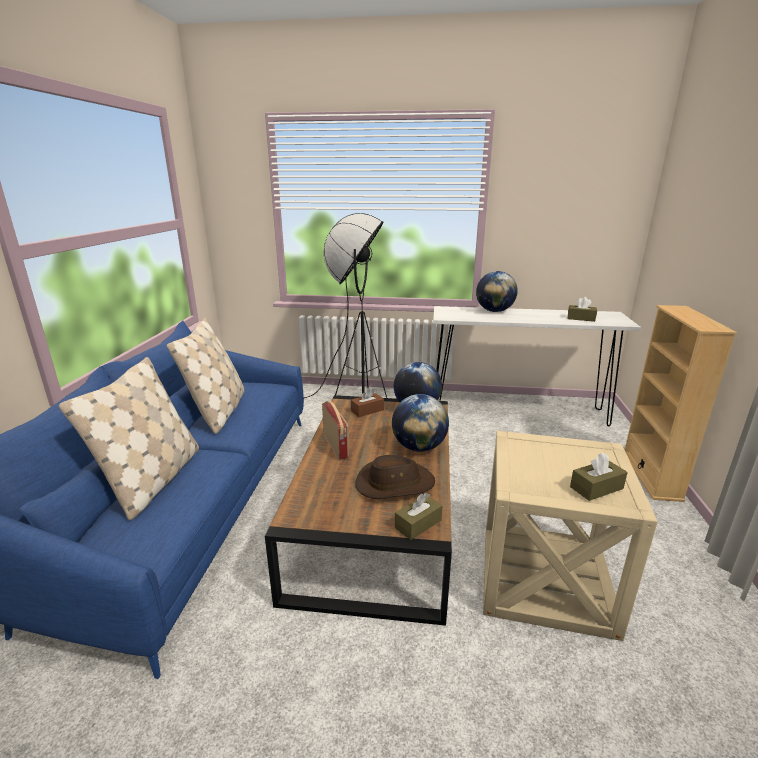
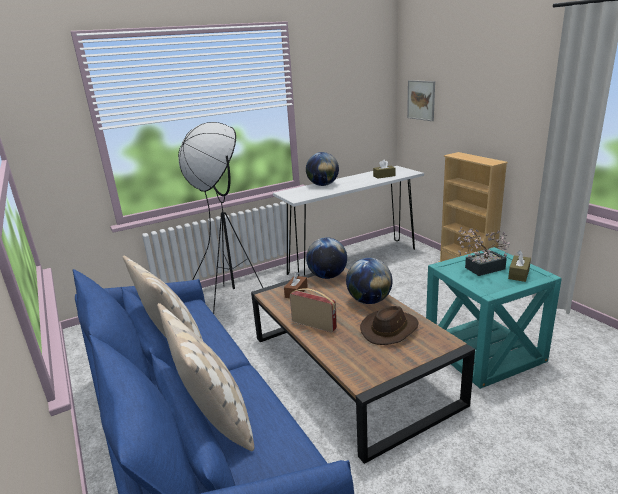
camera: 35 degrees left, 0 degrees up
brown tissue box [395,493,442,540] -> none
beige side table [483,431,658,641] -> turquoise side table [426,247,562,389]
none -> picture [407,80,435,121]
none -> potted plant [457,227,510,276]

